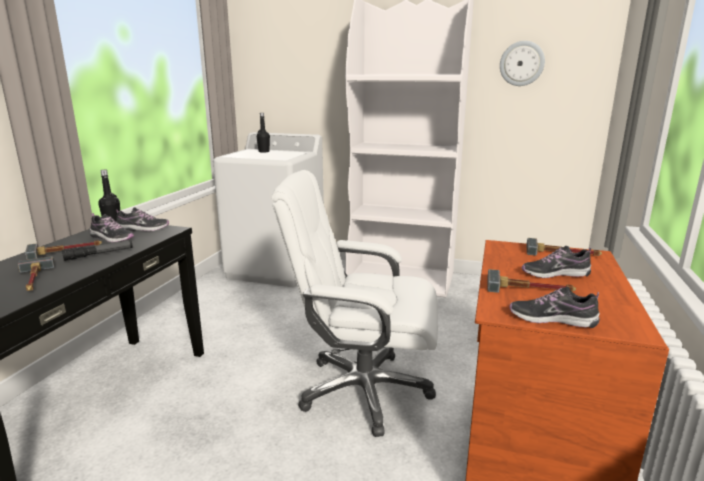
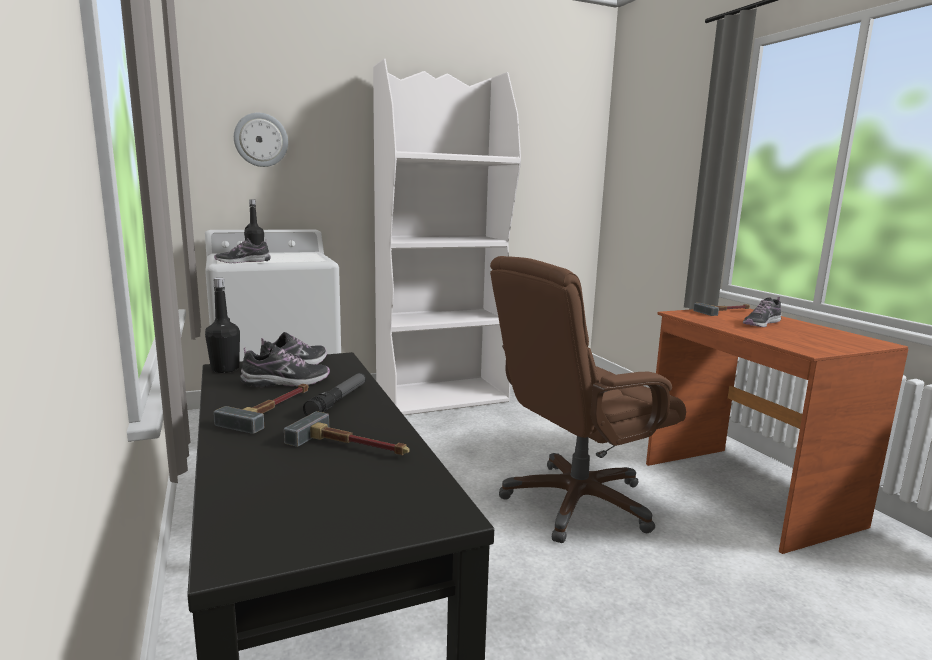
camera: 40 degrees left, 5 degrees down
white office chair [272,170,438,437] -> brown office chair [490,256,686,543]
hammer [487,269,576,293] -> none
wall clock [500,41,545,86] -> wall clock moved to [234,113,288,167]
shoe [509,287,600,328] -> shoe moved to [214,238,271,263]

